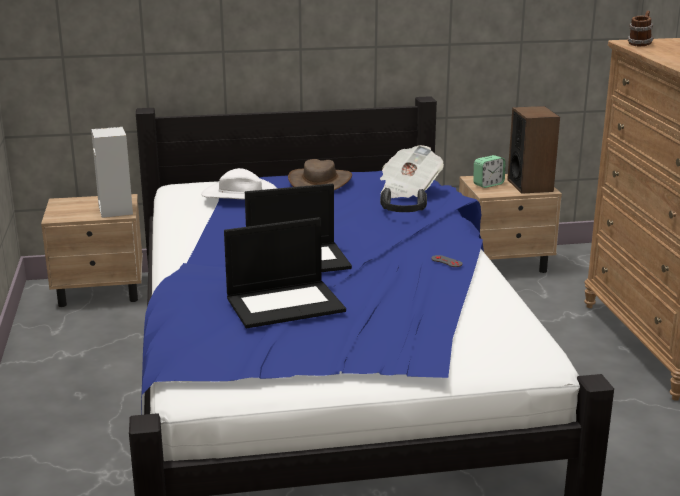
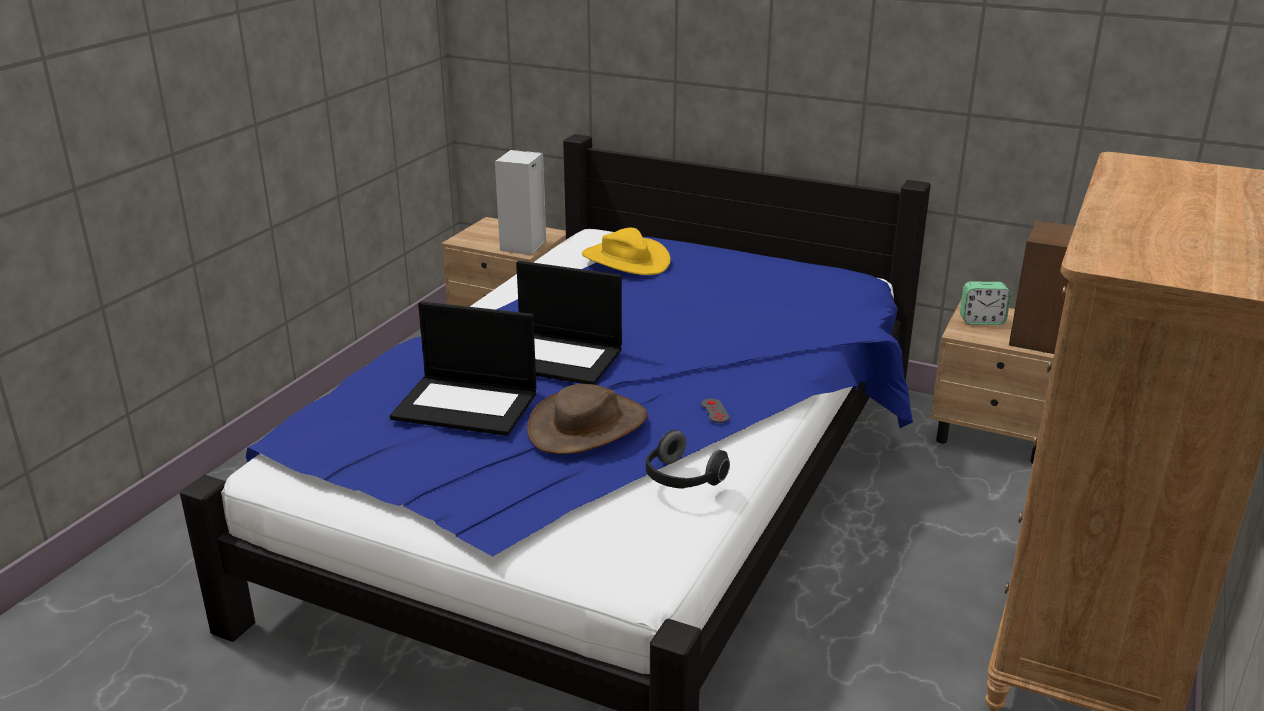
camera: 35 degrees right, 5 degrees up
white hat [201,168,277,200] -> yellow hat [582,228,671,275]
brown hat [288,159,352,190] -> brown hat moved to [527,384,648,454]
newspaper [380,145,444,198] -> none
headphones [380,188,427,212] -> headphones moved to [646,430,730,489]
mug [628,11,654,46] -> none

